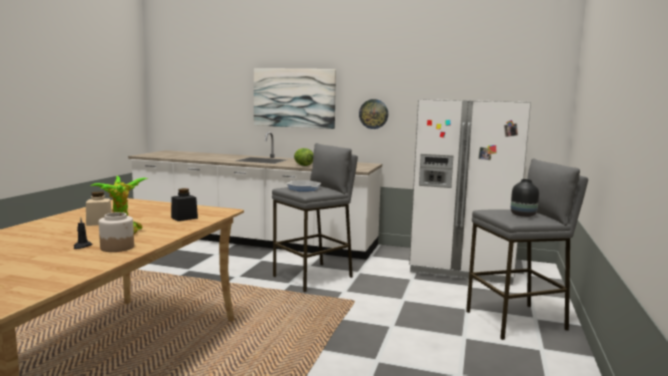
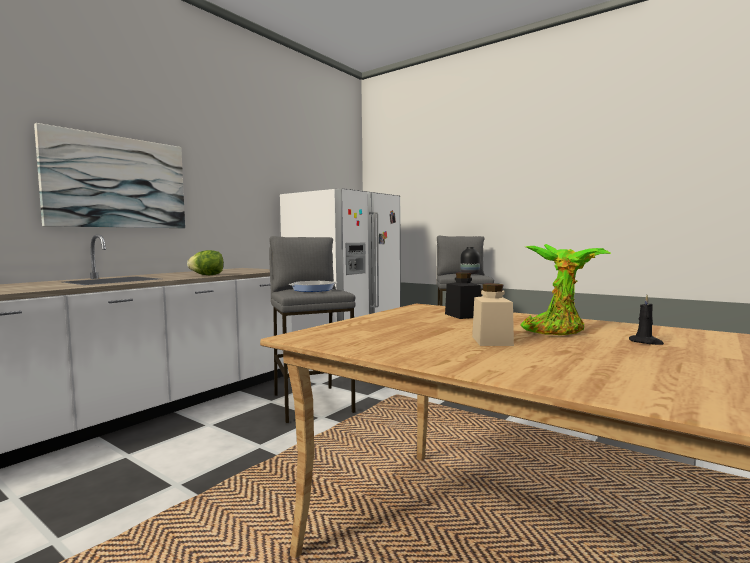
camera: 70 degrees left, 5 degrees down
jar [99,212,134,252] -> none
wall clock [359,99,388,129] -> none

